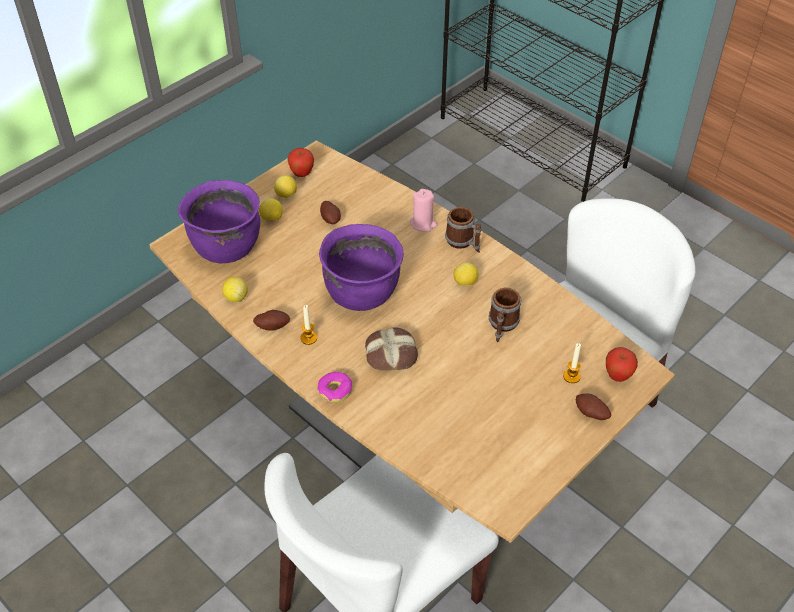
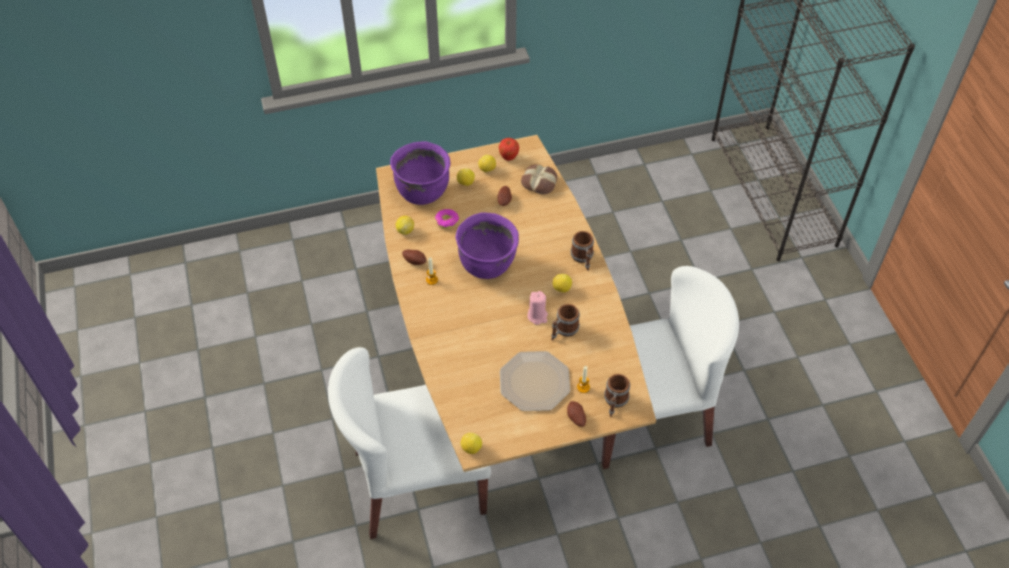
camera: 30 degrees right, 5 degrees up
donut [317,372,352,403] -> donut moved to [435,209,459,229]
bread [365,327,418,371] -> bread moved to [521,164,557,195]
pink candle [410,189,437,232] -> pink candle moved to [527,291,548,325]
apple [606,347,638,382] -> mug [604,374,630,417]
none -> lemon [461,433,482,454]
none -> plate [500,351,570,411]

